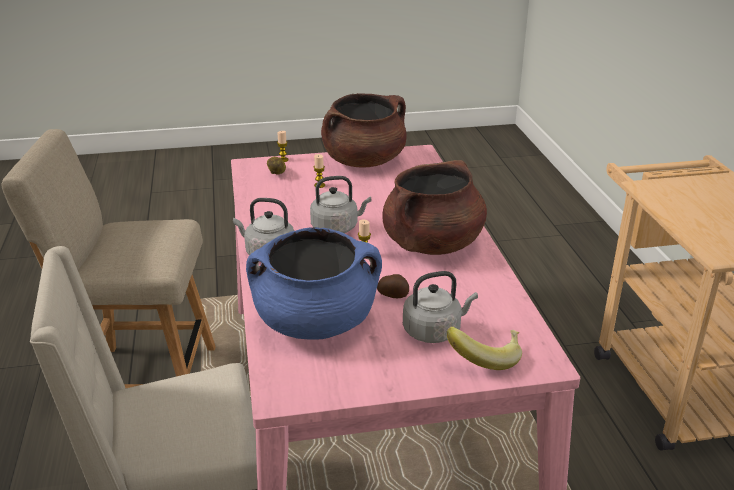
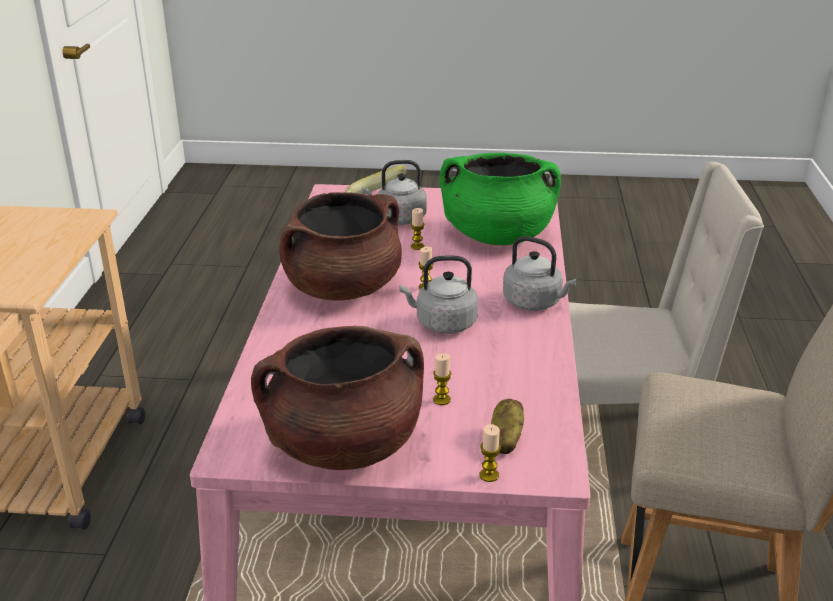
camera: 165 degrees left, 0 degrees up
blue cooking pot [246,227,382,340] -> green cooking pot [440,153,561,245]
potato [377,274,409,298] -> candle [411,208,424,250]

